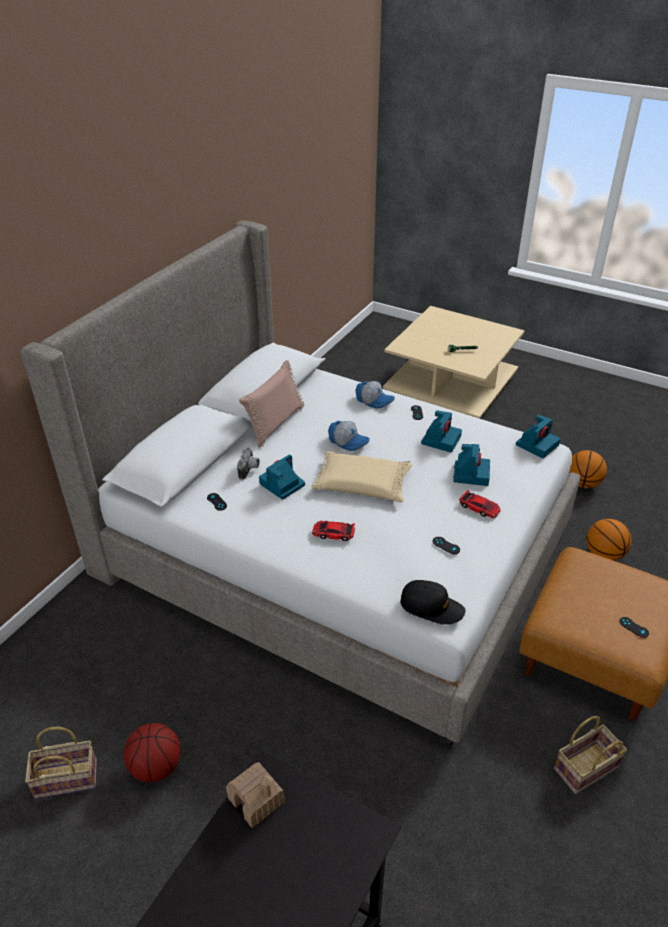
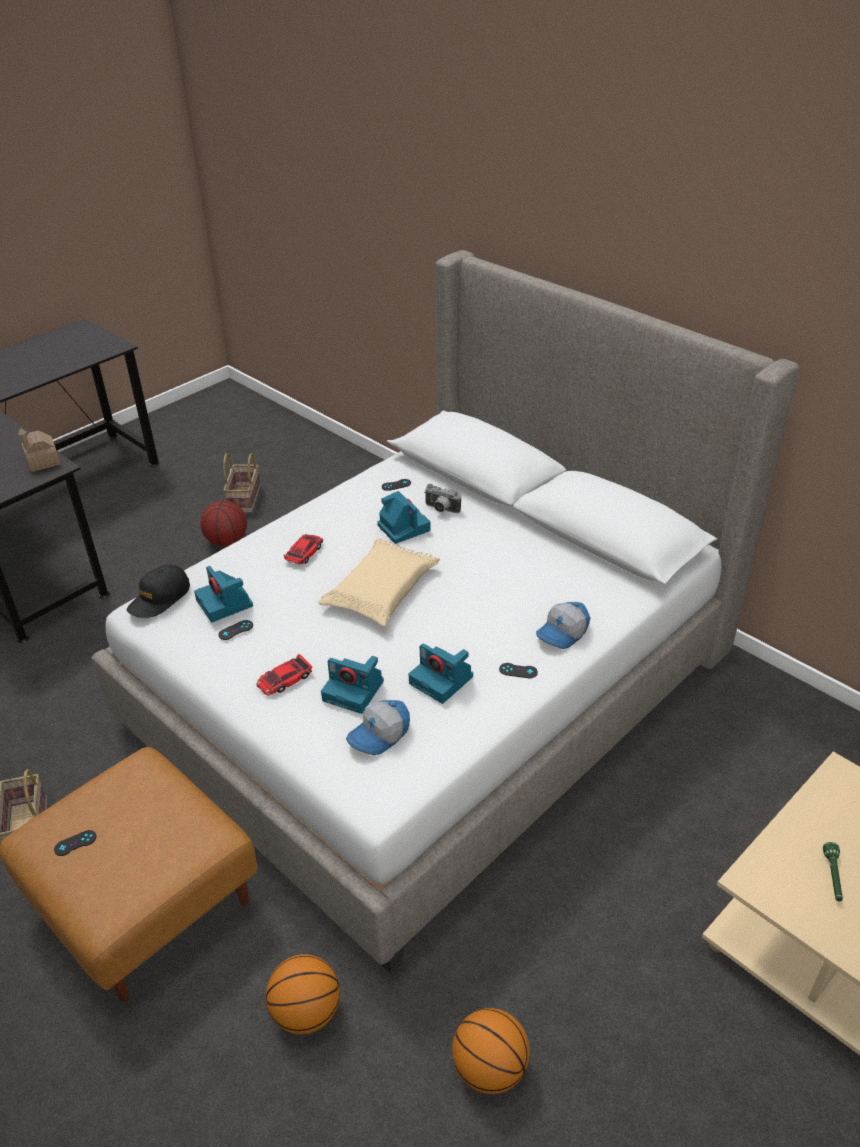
camera: 105 degrees right, 0 degrees up
beige pillow [239,360,304,448] -> none
cap [328,421,370,451] -> cap moved to [346,700,410,755]
camera [516,415,560,459] -> camera moved to [194,566,253,622]

